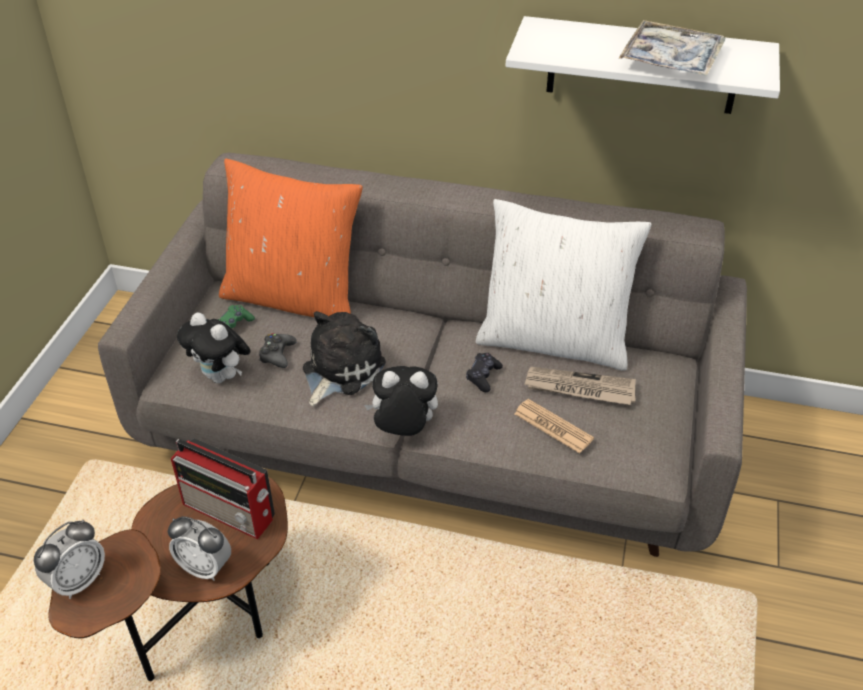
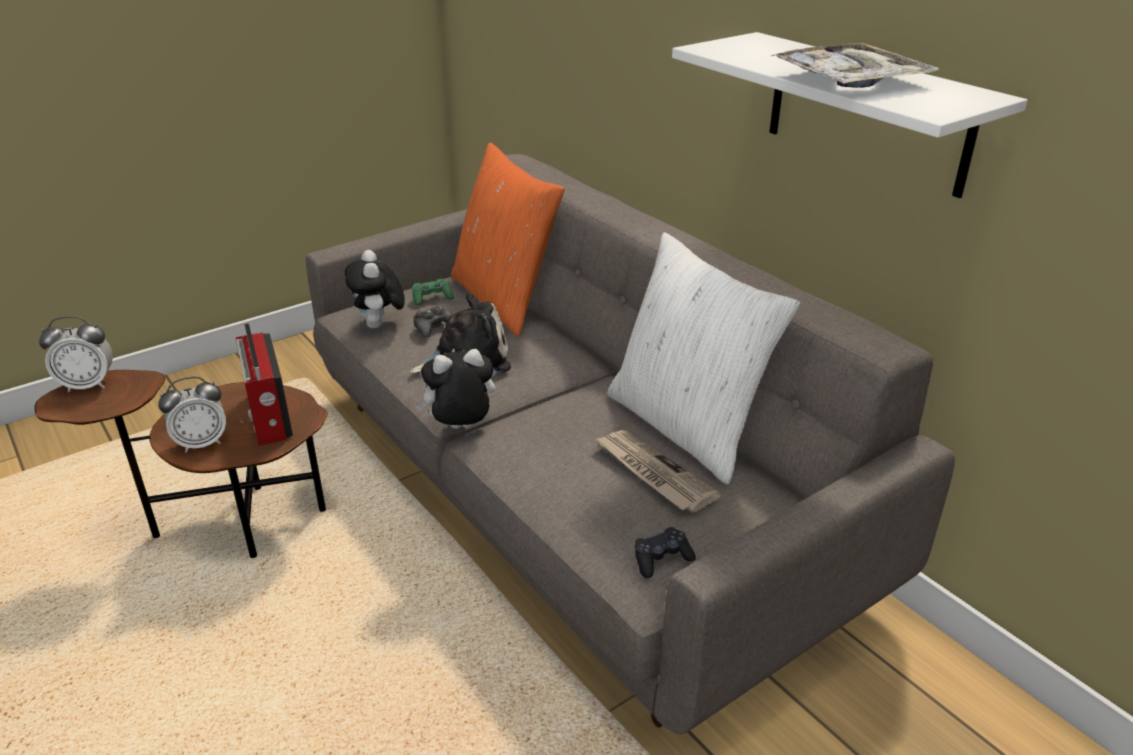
camera: 40 degrees right, 10 degrees down
alarm clock [168,516,231,581] -> alarm clock turned 90 degrees counterclockwise [158,377,226,453]
plush toy [364,366,438,436] -> plush toy turned 60 degrees counterclockwise [415,349,495,429]
black game controller [466,353,503,392] -> black game controller moved to [635,527,696,578]
newspaper [514,399,594,453] -> none

